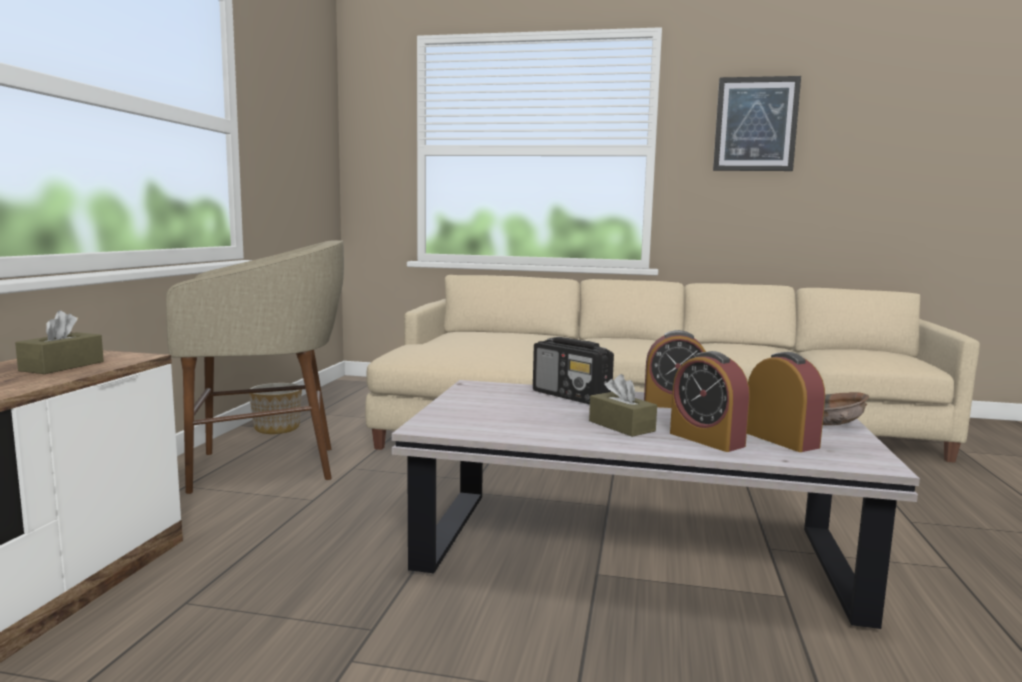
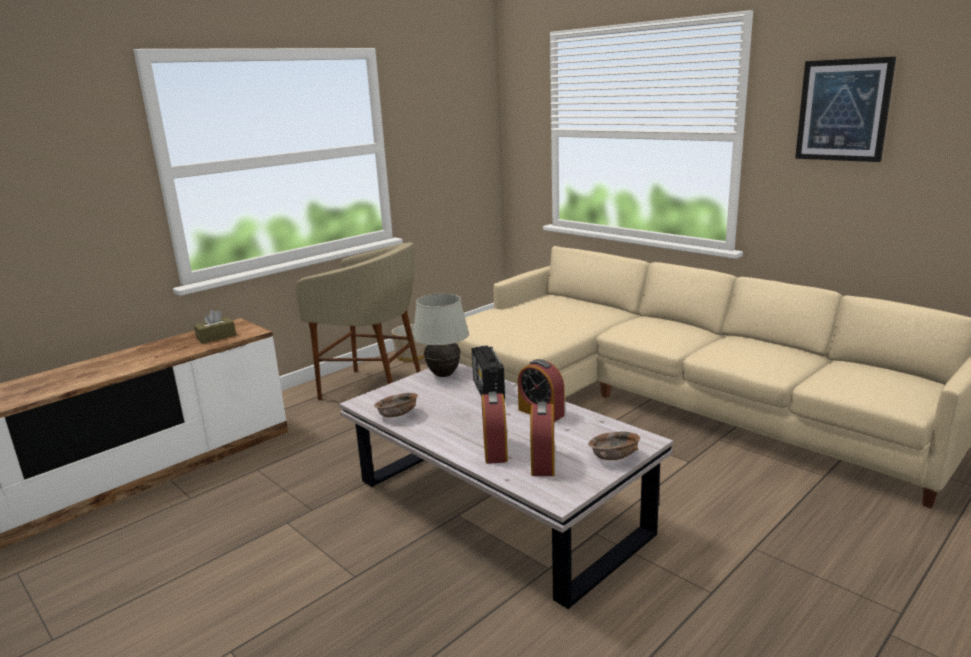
camera: 35 degrees right, 10 degrees up
brown tissue box [589,374,657,437] -> none
none -> brown bowl [374,393,418,417]
none -> white table lamp [413,293,469,377]

